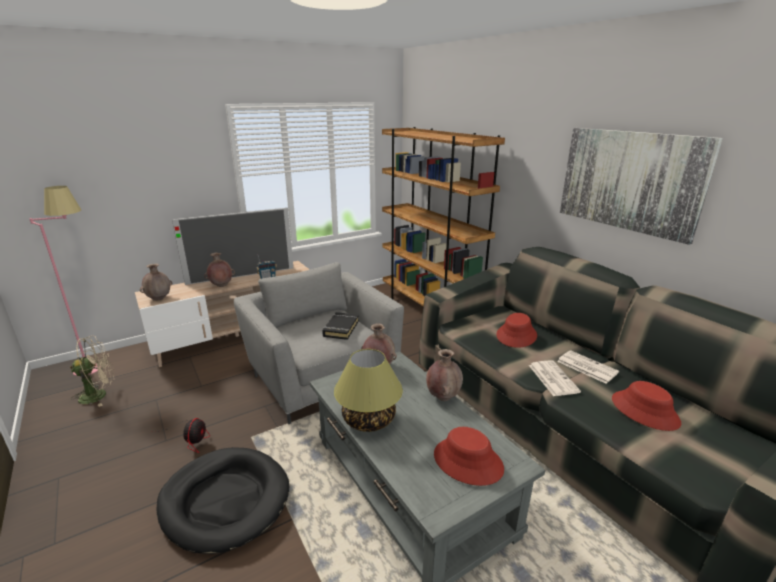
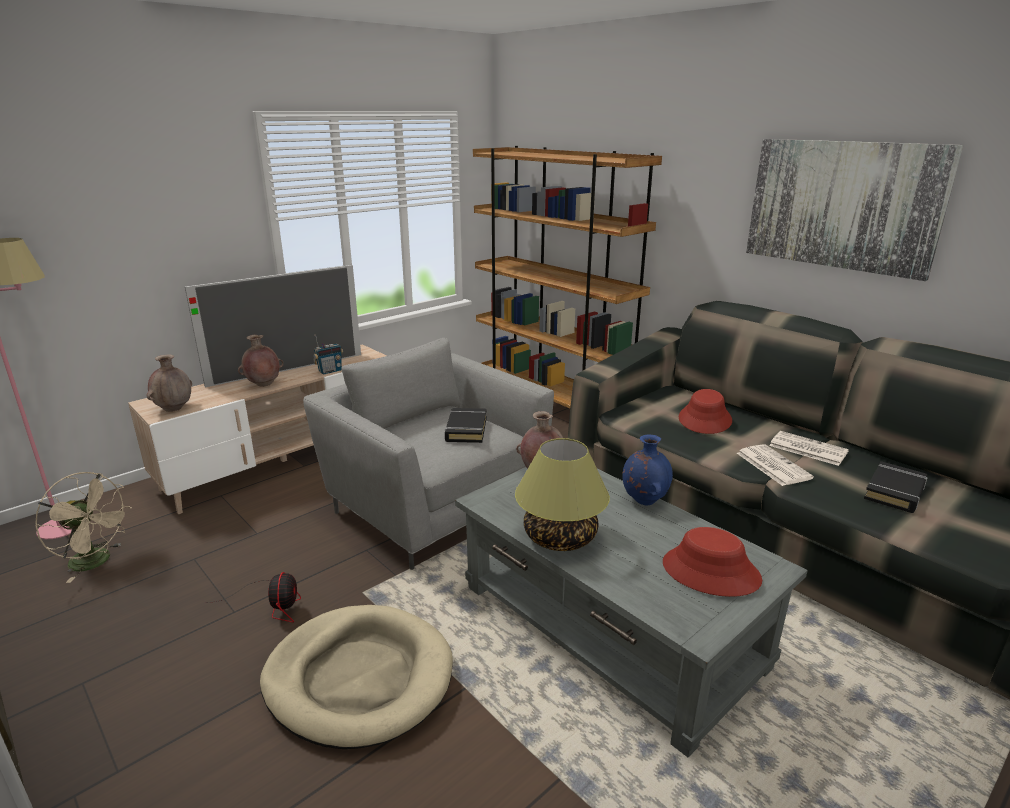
camera: 10 degrees left, 0 degrees up
beige fan [70,336,114,407] -> beige fan turned 60 degrees clockwise [35,472,131,583]
black dog bed [156,447,289,554] -> beige dog bed [260,605,453,749]
brown vase [426,349,463,401] -> blue vase [622,434,673,505]
red hat [612,381,681,431] -> black book [864,461,928,513]

